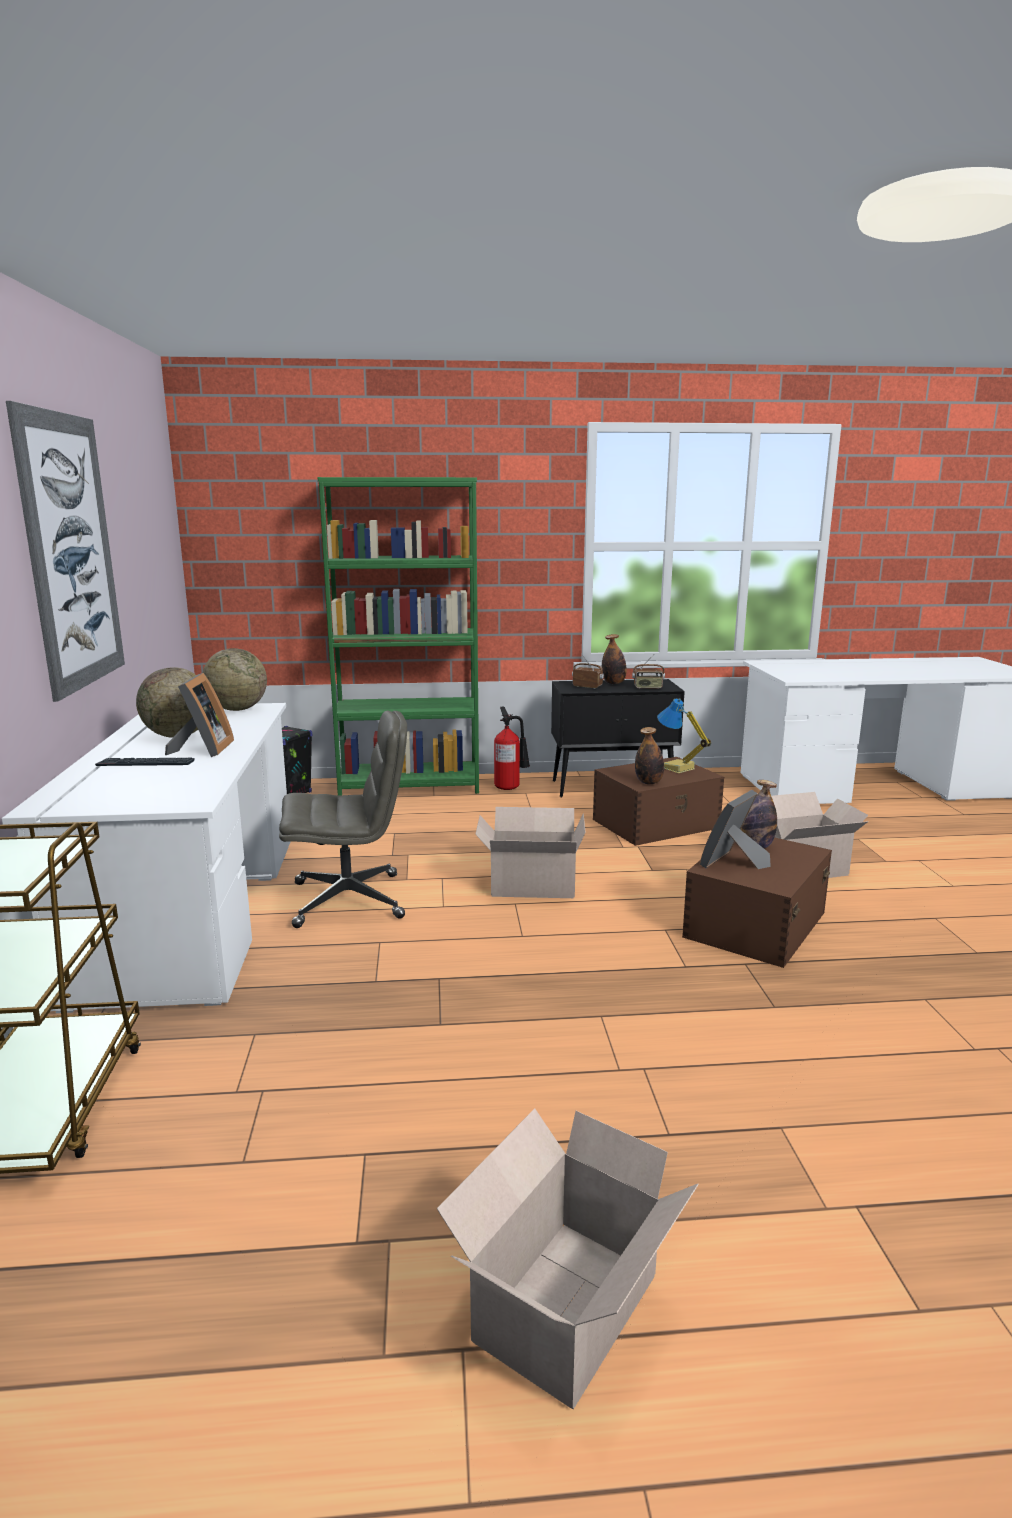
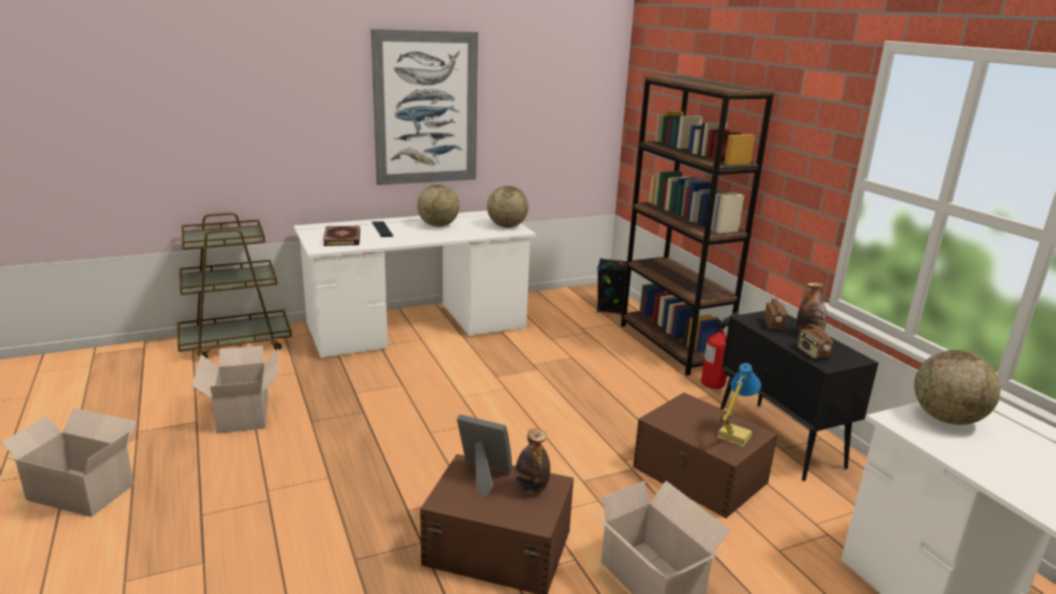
camera: 70 degrees right, 5 degrees up
picture frame [165,673,234,757] -> none
grey office chair [279,711,407,928] -> none
green bookcase [318,477,479,796] -> brown bookcase [621,76,775,376]
cardboard box [475,807,586,898] -> cardboard box moved to [192,346,279,434]
bottle [635,727,664,784] -> none
none -> book [323,226,360,246]
none -> globe [914,350,1000,425]

